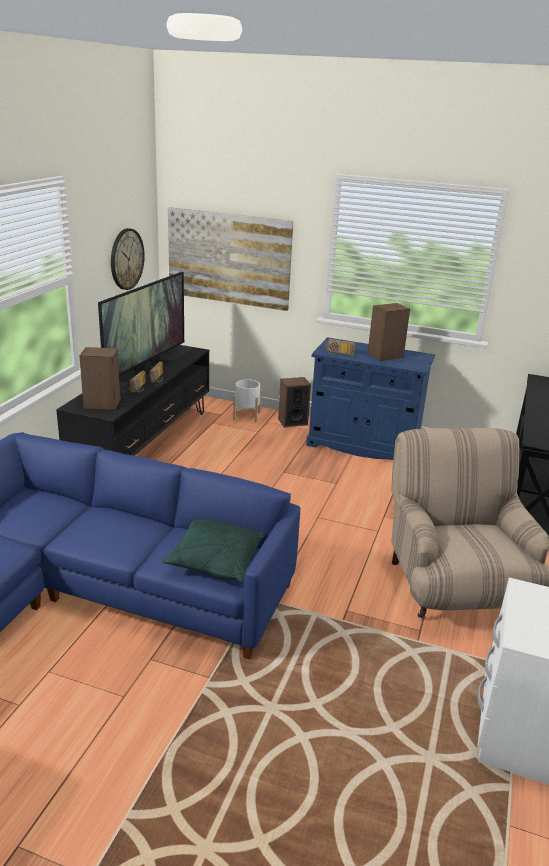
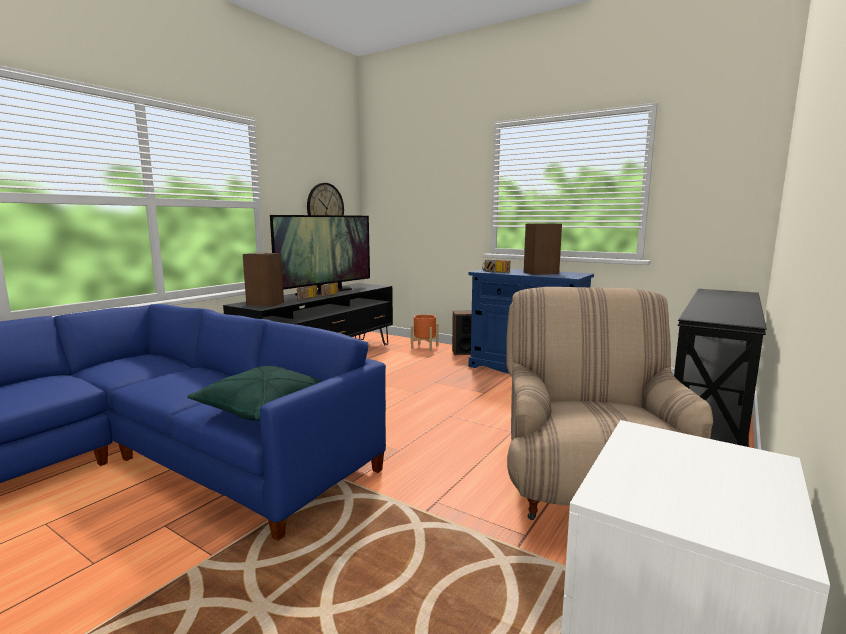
camera: 15 degrees right, 15 degrees down
picture [168,207,293,311] -> none
white planter [233,379,261,422] -> orange planter [411,315,439,351]

